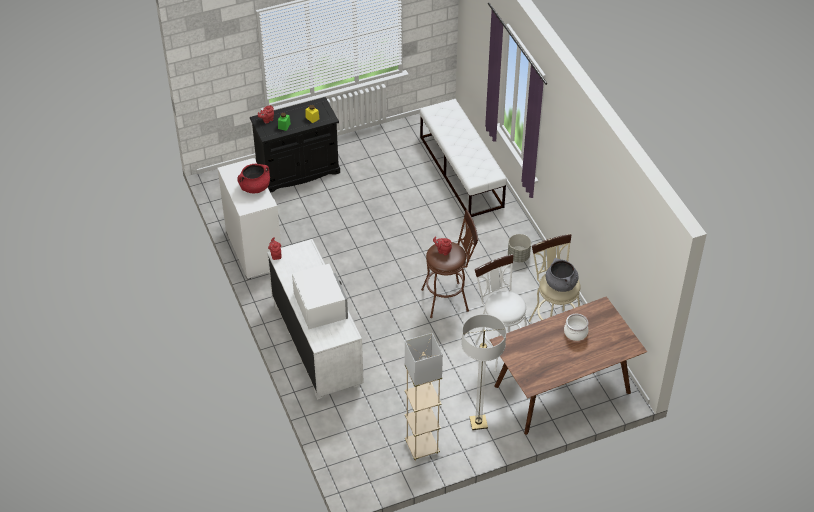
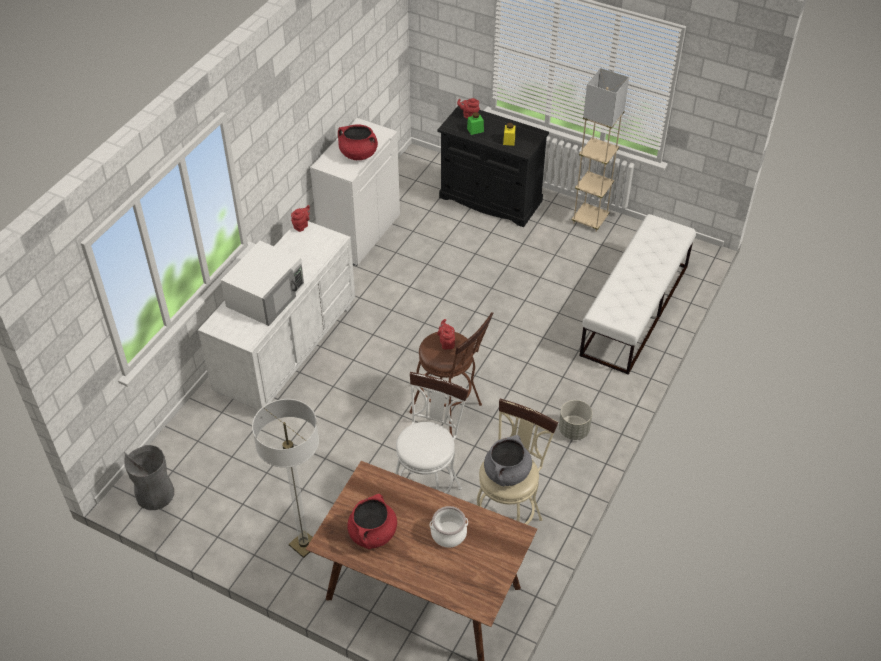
camera: 50 degrees right, 0 degrees up
beige floor lamp [405,333,443,461] -> beige floor lamp moved to [572,68,629,232]
none -> grey trash can [124,445,174,510]
none -> red cooking pot [347,494,397,549]

